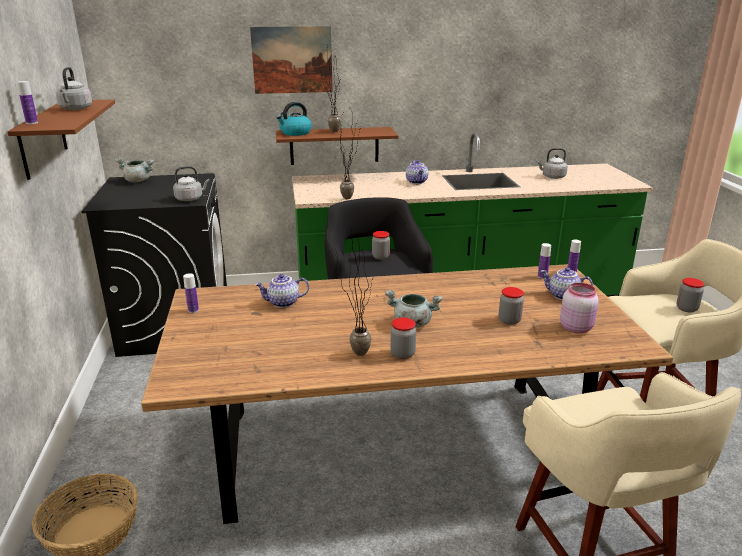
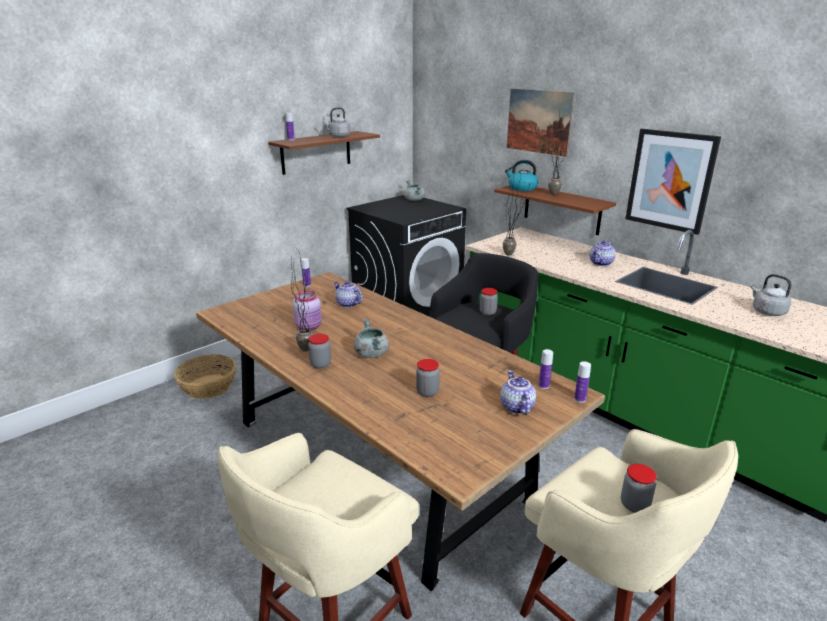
camera: 55 degrees right, 0 degrees up
grey kettle [173,166,209,201] -> none
pink jar [560,283,599,333] -> pink jar moved to [293,290,322,330]
none -> picture [626,129,721,235]

